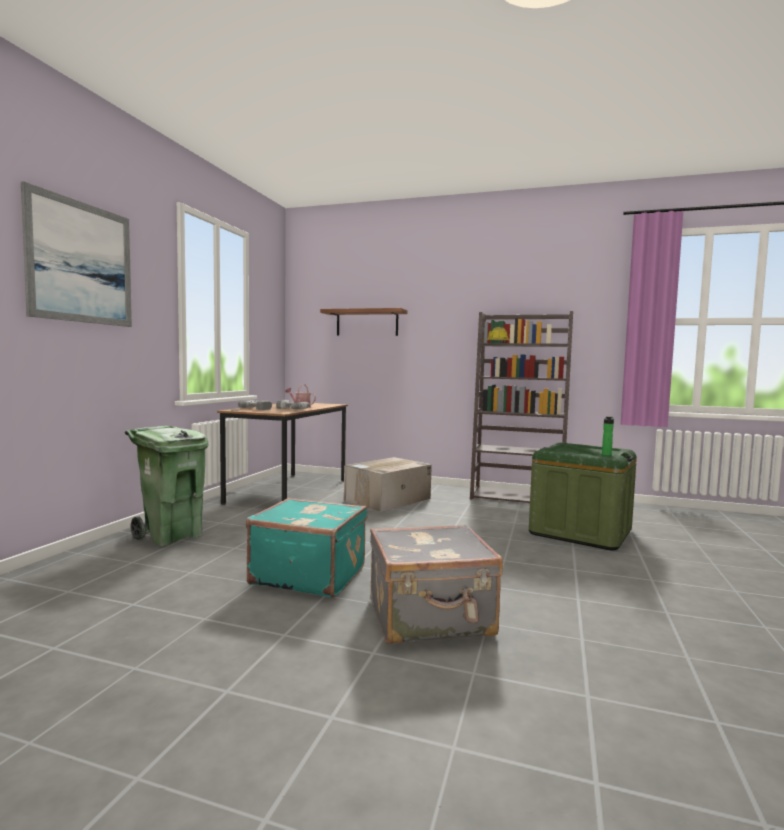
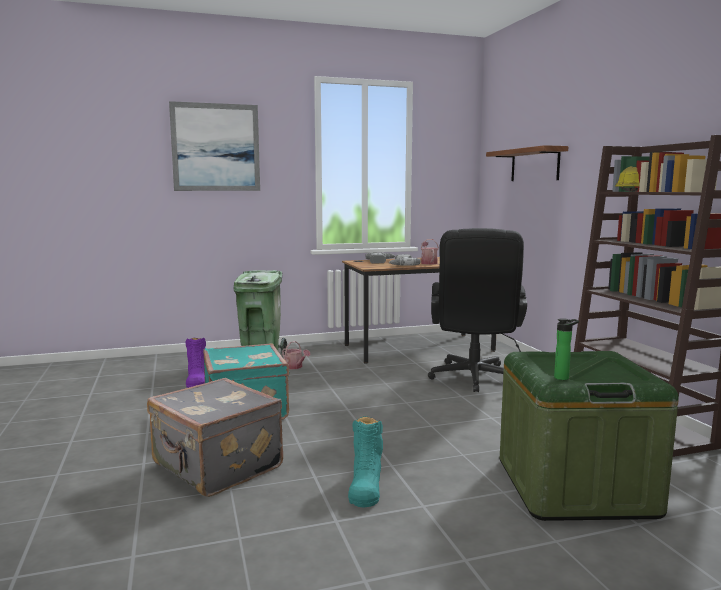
camera: 55 degrees right, 5 degrees up
cardboard box [344,457,432,512] -> black office chair [428,228,527,392]
none -> purple boot [186,338,206,388]
none -> watering can [282,341,310,369]
none -> turquoise boot [348,416,383,507]

